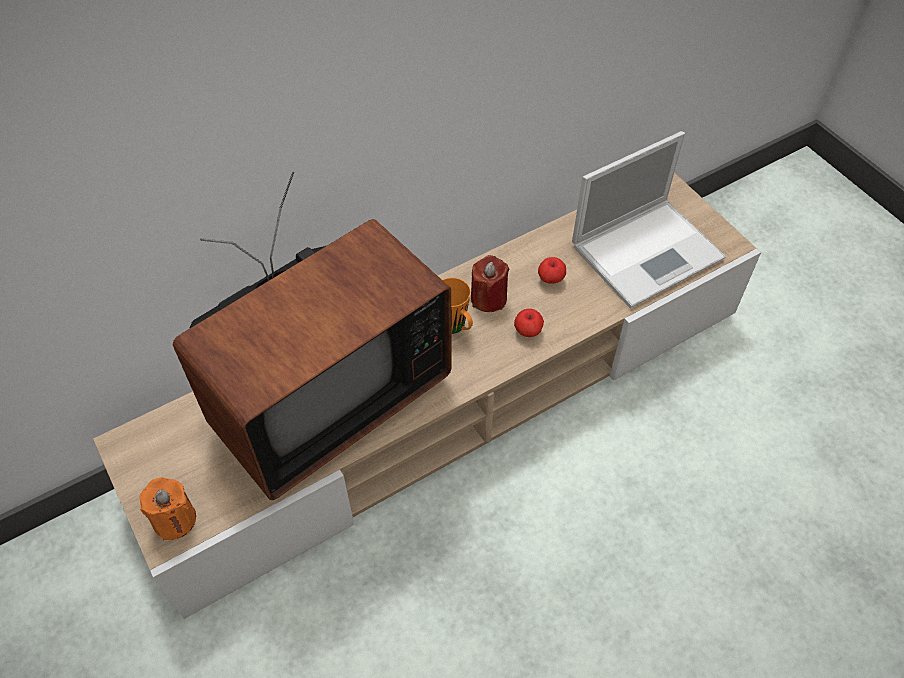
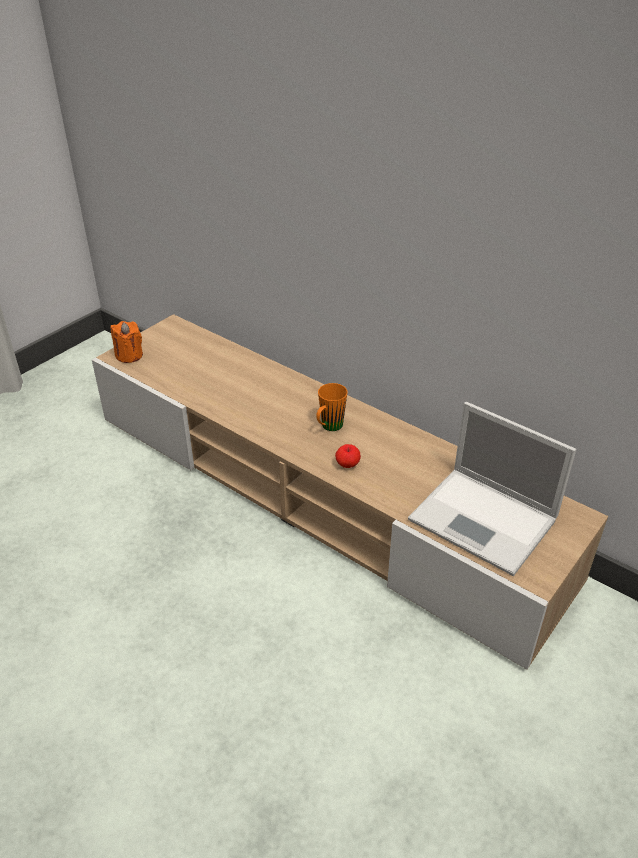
camera: 70 degrees right, 15 degrees down
television [173,171,451,500] -> none
red candle [471,255,509,312] -> none
apple [538,257,566,284] -> none

